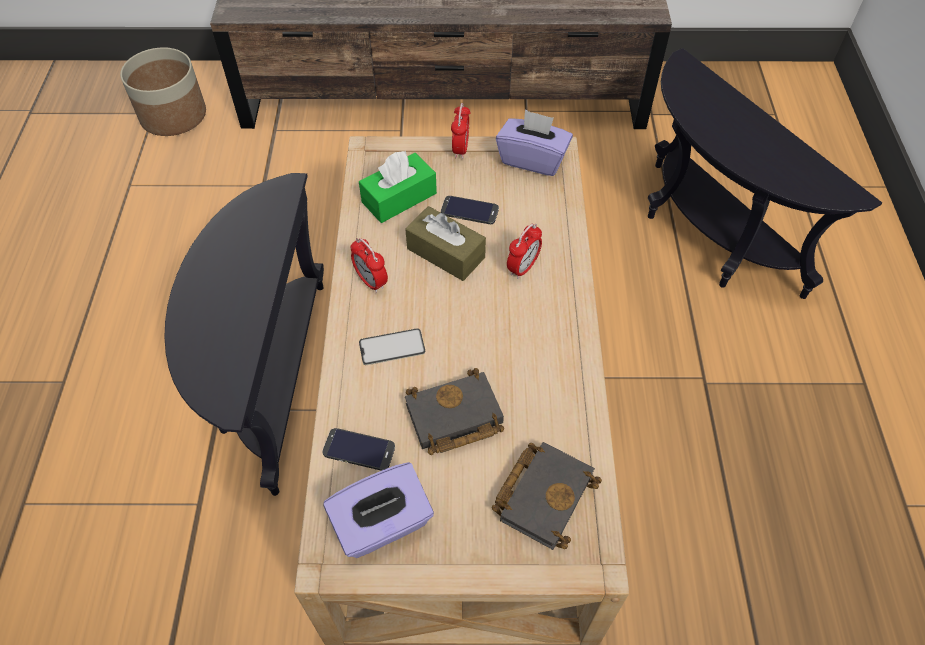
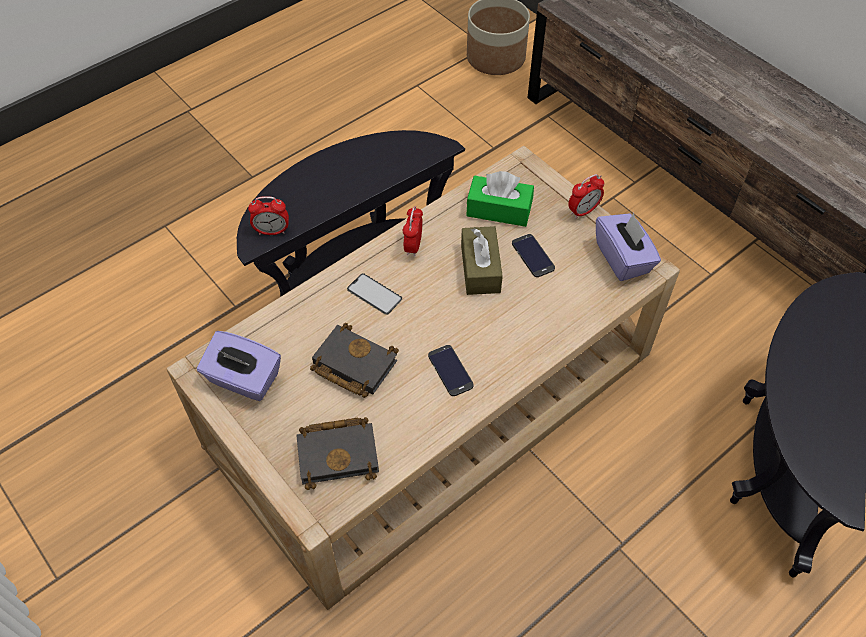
camera: 50 degrees right, 0 degrees up
phone [322,428,395,471] -> phone moved to [428,345,474,396]
alarm clock [507,224,542,279] -> alarm clock moved to [248,196,289,235]

